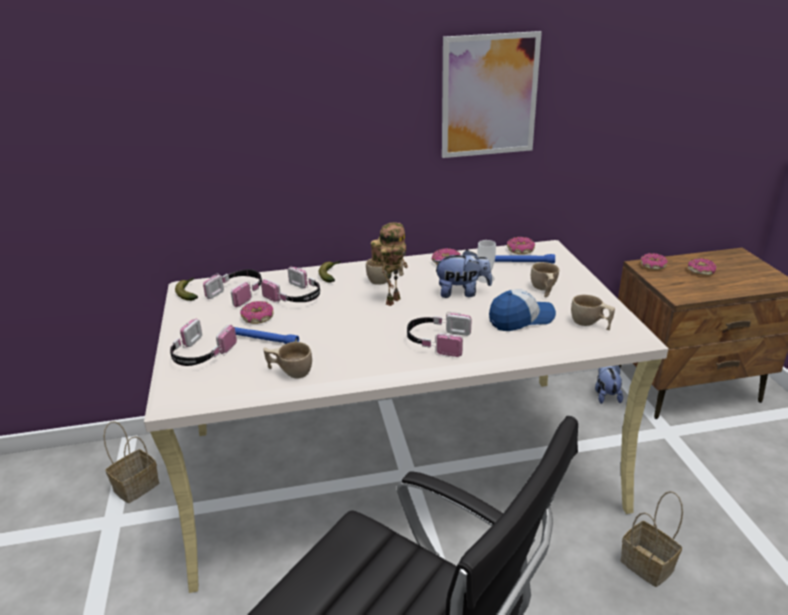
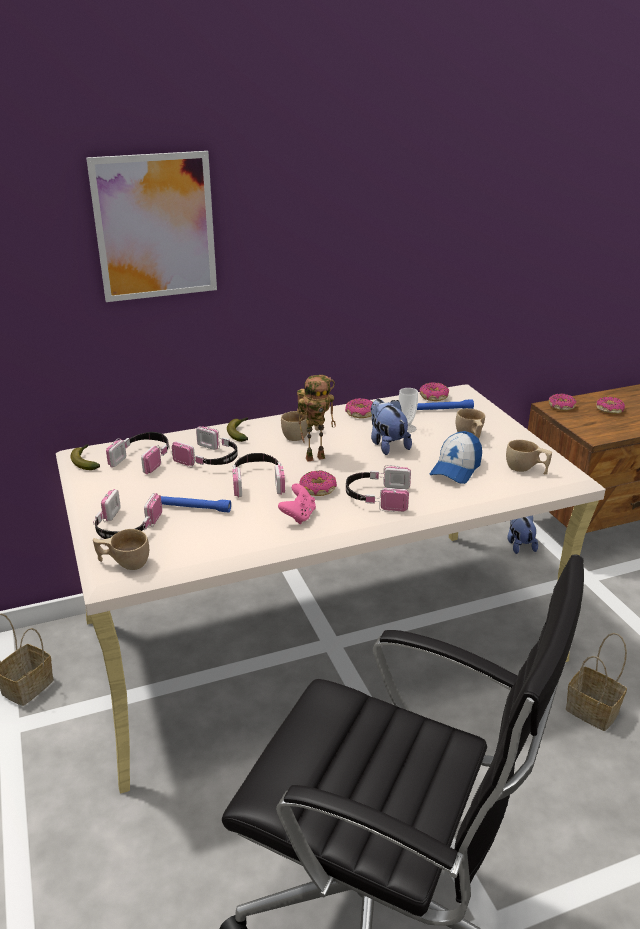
camera: 10 degrees left, 0 degrees up
donut [240,301,274,324] -> donut moved to [299,471,337,496]
beige cup [263,342,312,379] -> beige cup moved to [93,529,149,570]
toy robot [371,222,408,306] -> toy robot turned 45 degrees clockwise [297,375,336,462]
plush toy [433,250,492,298] -> plush toy turned 105 degrees counterclockwise [371,399,412,455]
picture [442,31,542,158] -> picture moved to [86,151,217,302]
cap [489,289,556,331] -> cap turned 150 degrees clockwise [429,431,482,484]
none -> headphones [232,453,285,498]
none -> pink game controller [278,484,316,524]

